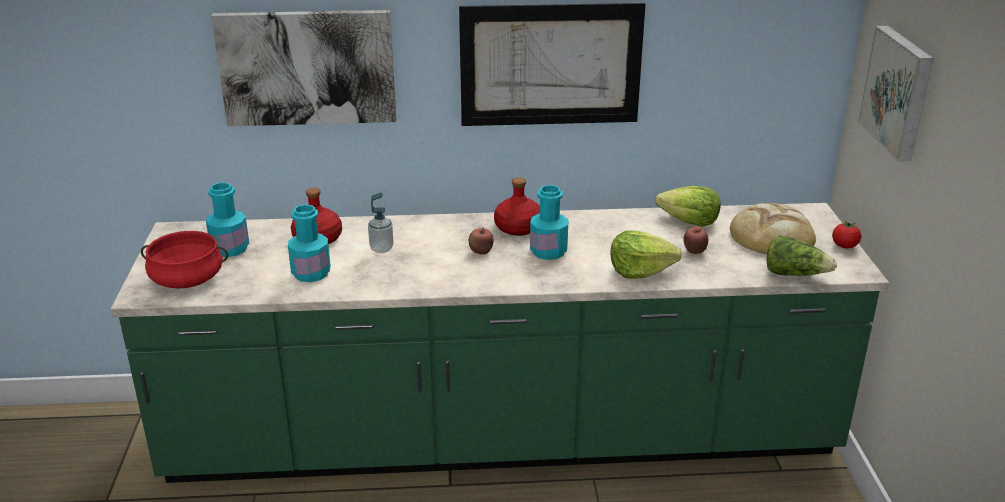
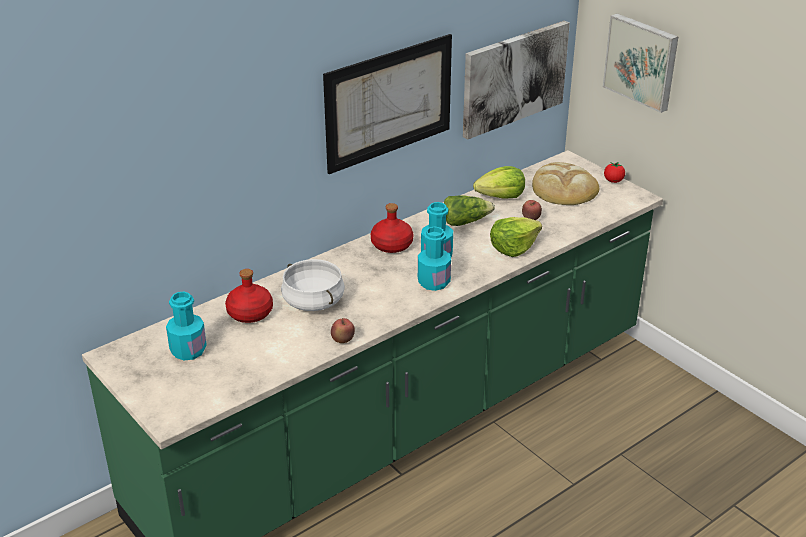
camera: 35 degrees left, 5 degrees up
red cooking pot [141,231,228,289] -> none
picture [211,10,396,126] -> picture moved to [463,21,570,140]
turquoise bottle [288,204,330,282] -> turquoise bottle moved to [418,227,451,291]
soap dispenser [368,192,394,253] -> white cooking pot [281,259,345,311]
apple [469,227,494,255] -> apple moved to [331,318,355,343]
lettuce [766,235,837,276] -> lettuce moved to [444,195,495,226]

